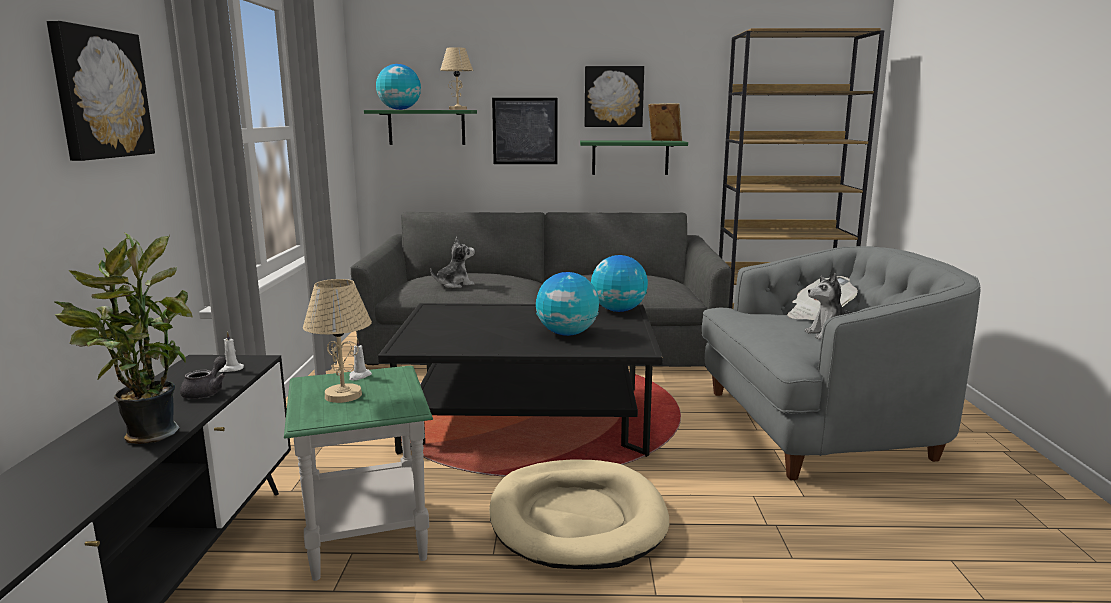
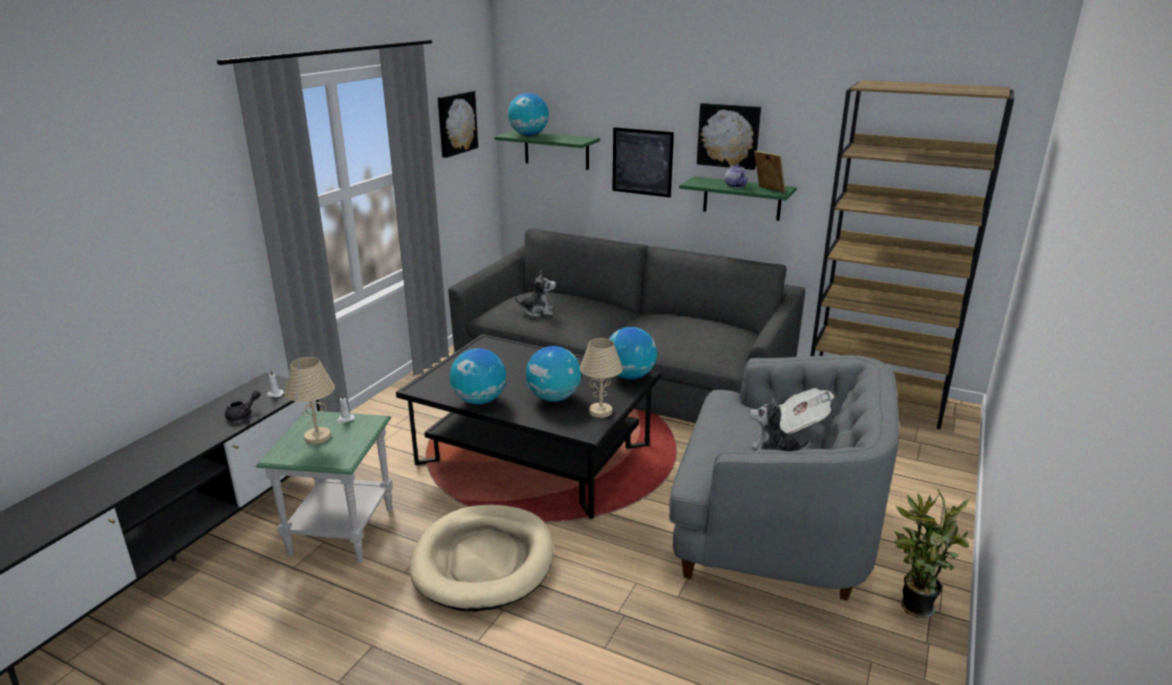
camera: 25 degrees right, 10 degrees up
picture [46,21,155,161] -> picture moved to [438,91,478,158]
potted plant [54,233,192,444] -> potted plant moved to [894,488,970,618]
beige table lamp [440,47,473,110] -> beige table lamp moved to [580,338,623,418]
none -> globe [450,348,506,405]
none -> teapot [725,164,748,188]

